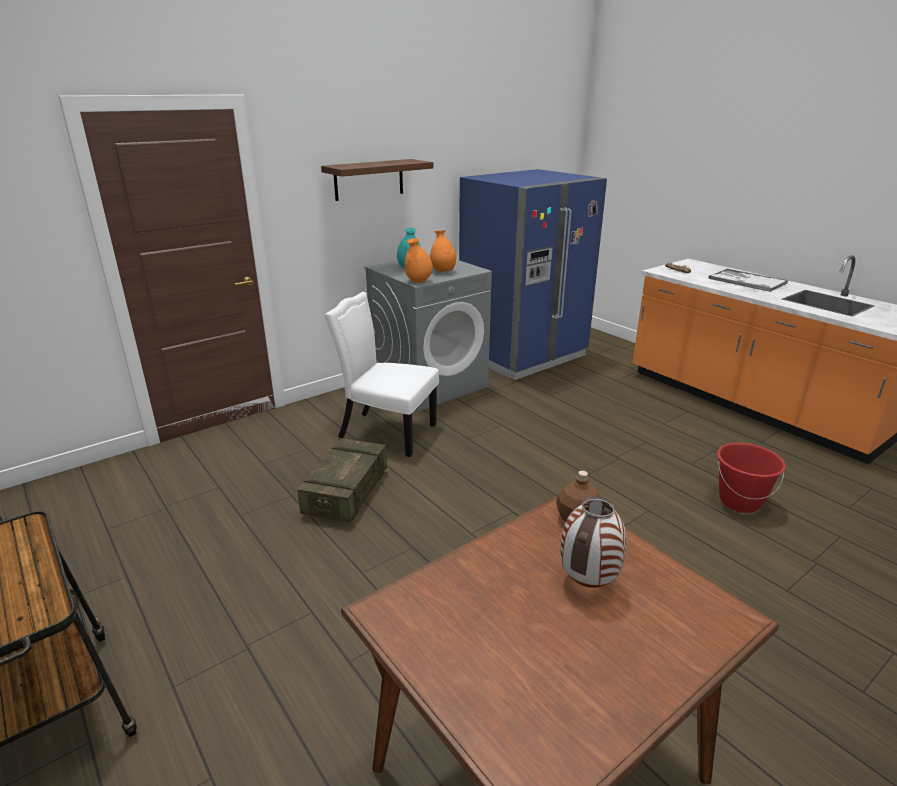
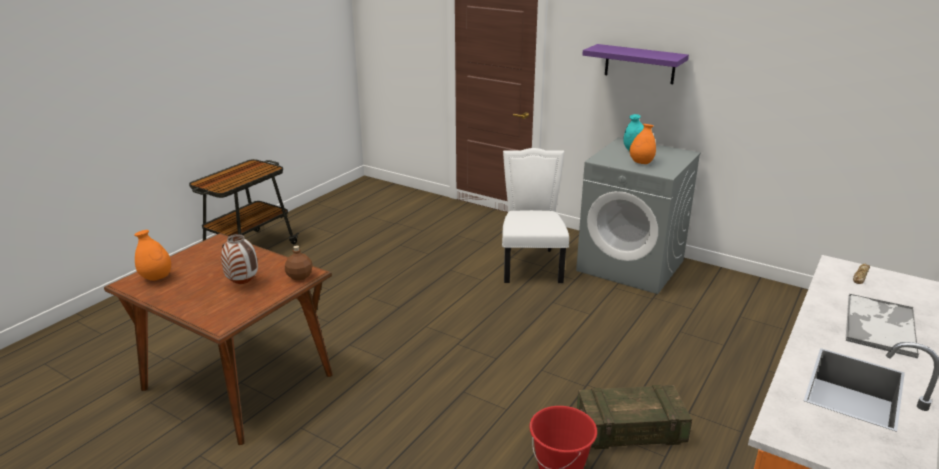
camera: 70 degrees right, 0 degrees up
crate [297,438,387,523] -> crate moved to [577,385,692,449]
brown shelf [321,159,434,201] -> purple shelf [582,44,689,84]
orange vase [405,238,433,283] -> orange vase moved to [134,230,171,281]
blue fridge [459,169,607,380] -> none

